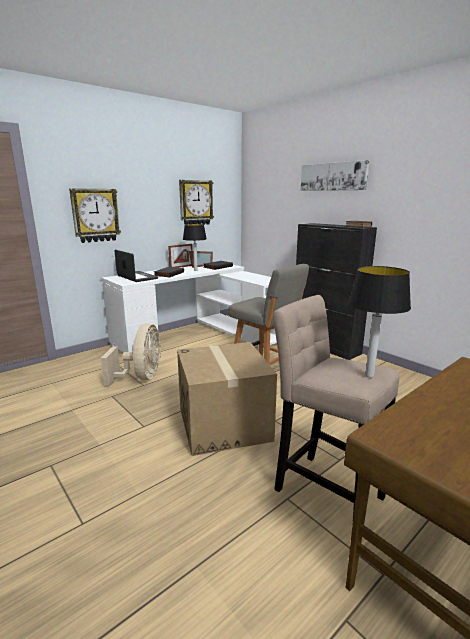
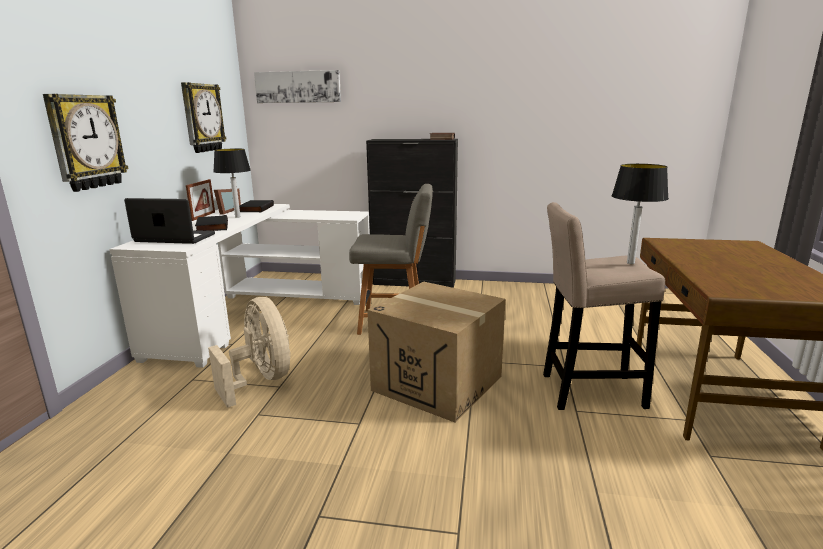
camera: 40 degrees left, 0 degrees up
picture [301,160,370,191] -> picture moved to [254,70,341,103]

